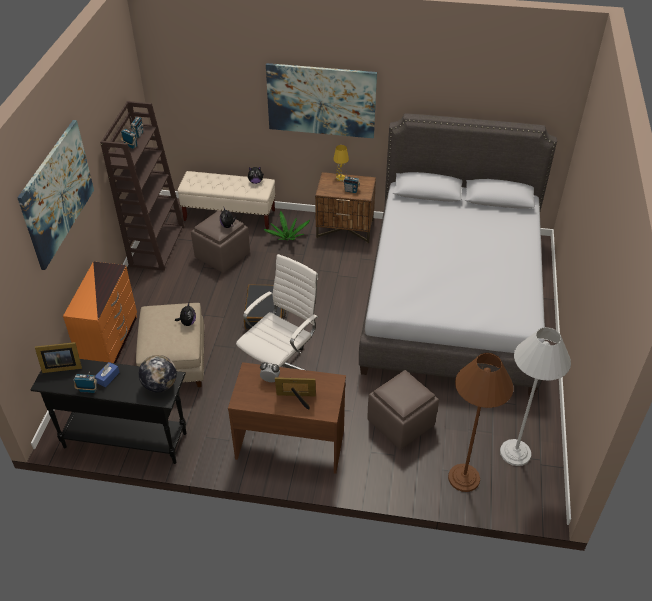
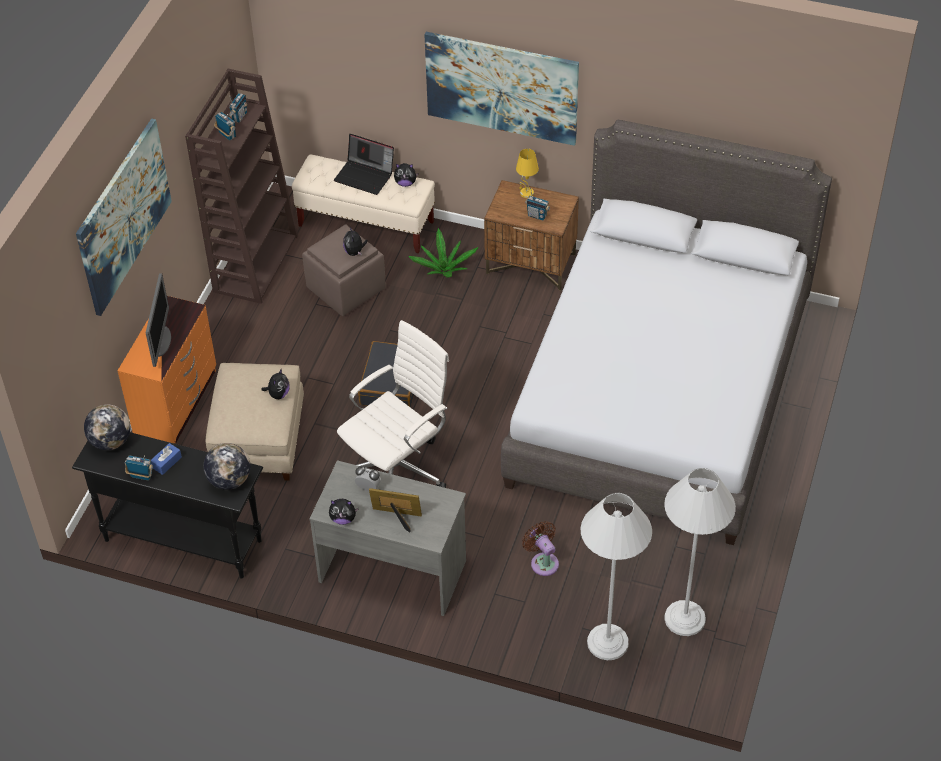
camera: 10 degrees right, 5 degrees up
picture frame [35,342,82,373] -> globe [84,404,130,450]
brown desk [228,362,346,474] -> grey desk [310,460,466,616]
brown ottoman [368,370,439,450] -> brown fan [522,521,559,576]
brown floor lamp [448,353,513,492] -> white floor lamp [580,493,652,660]
none -> monitor [146,273,171,367]
none -> plush toy [329,499,359,525]
none -> laptop [334,134,394,195]

